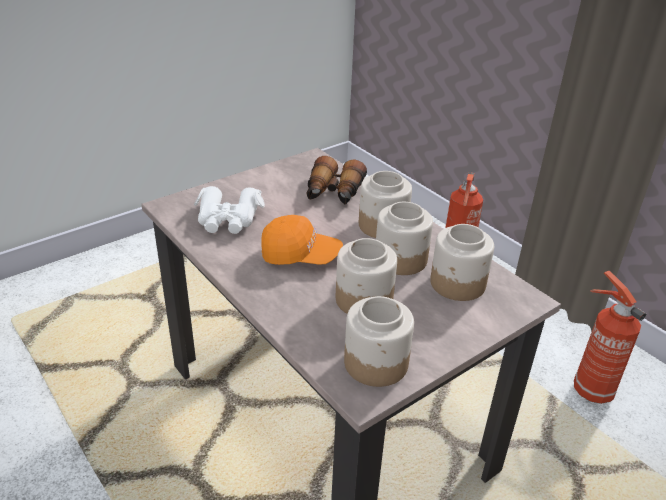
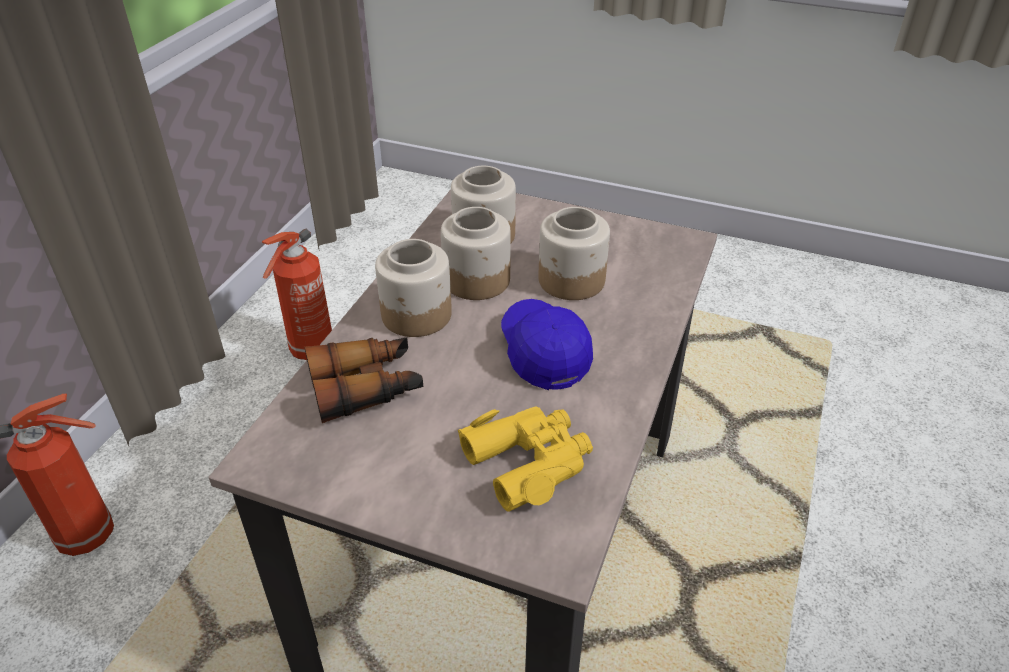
camera: 120 degrees left, 5 degrees up
white binoculars [194,186,265,234] -> yellow binoculars [458,406,593,512]
orange cap [261,215,343,265] -> blue cap [501,299,593,390]
jar [344,296,414,387] -> none

